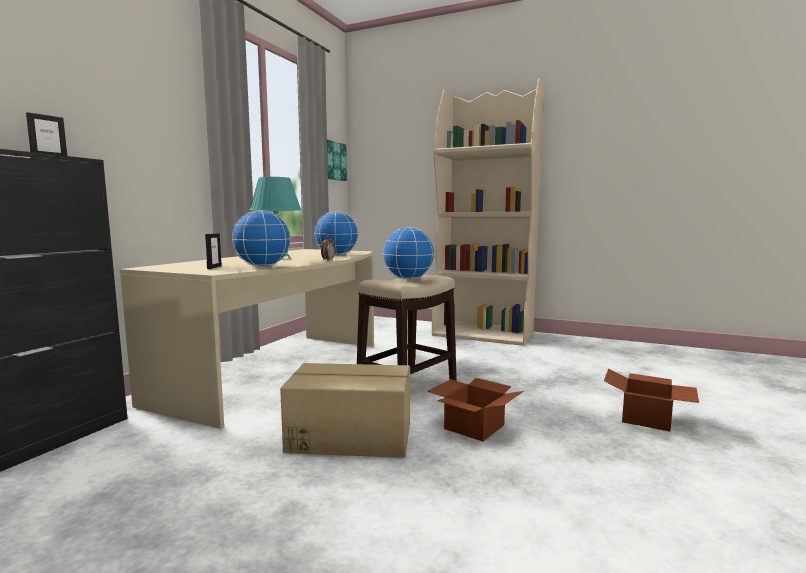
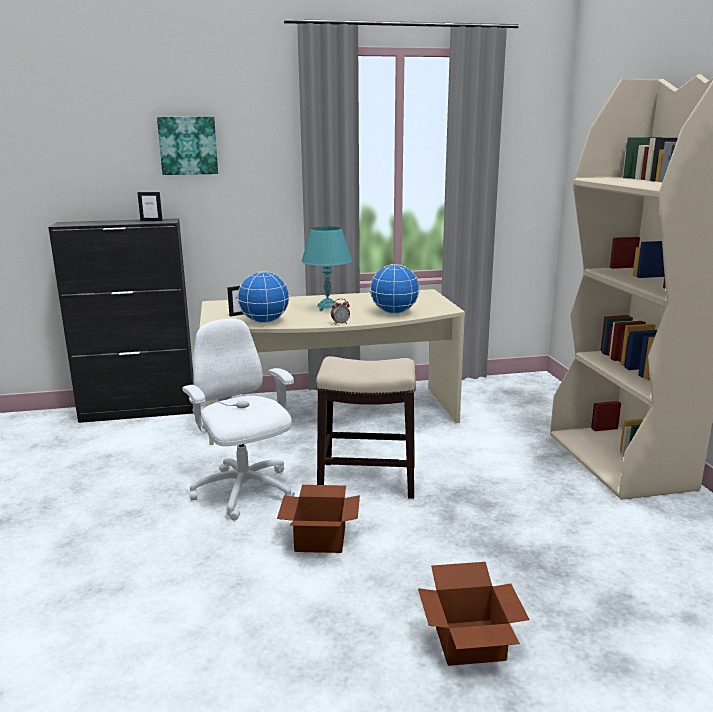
camera: 55 degrees right, 10 degrees up
cardboard box [280,363,410,458] -> white office chair [182,319,295,520]
picture [327,140,347,181] -> picture moved to [157,117,218,175]
globe [383,227,435,280] -> none

